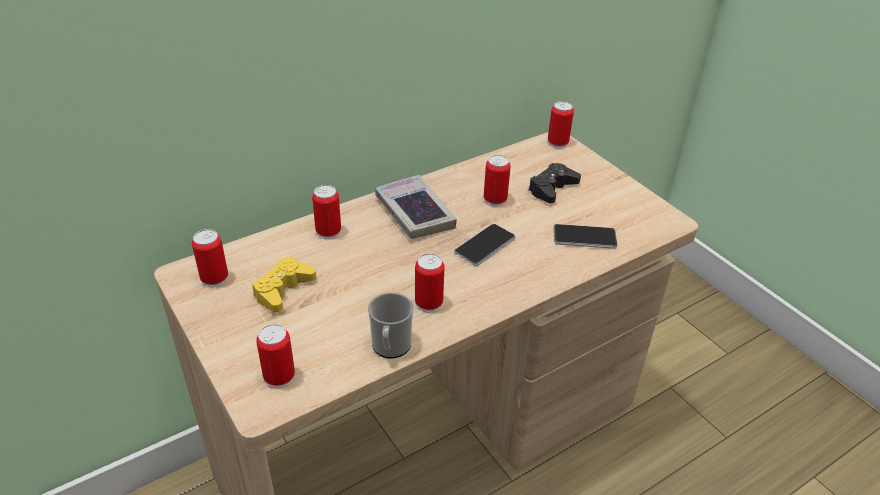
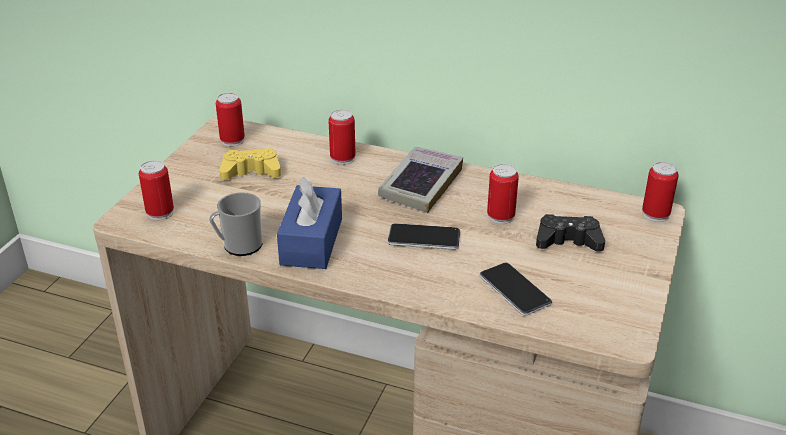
camera: 55 degrees right, 5 degrees down
can [415,253,444,312] -> blue tissue box [277,177,342,269]

